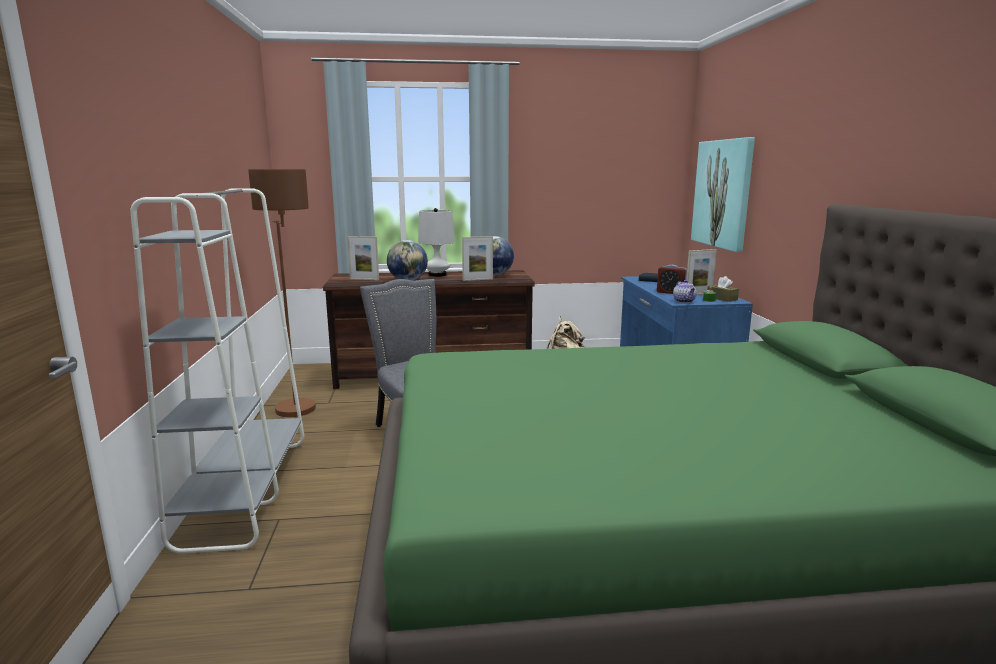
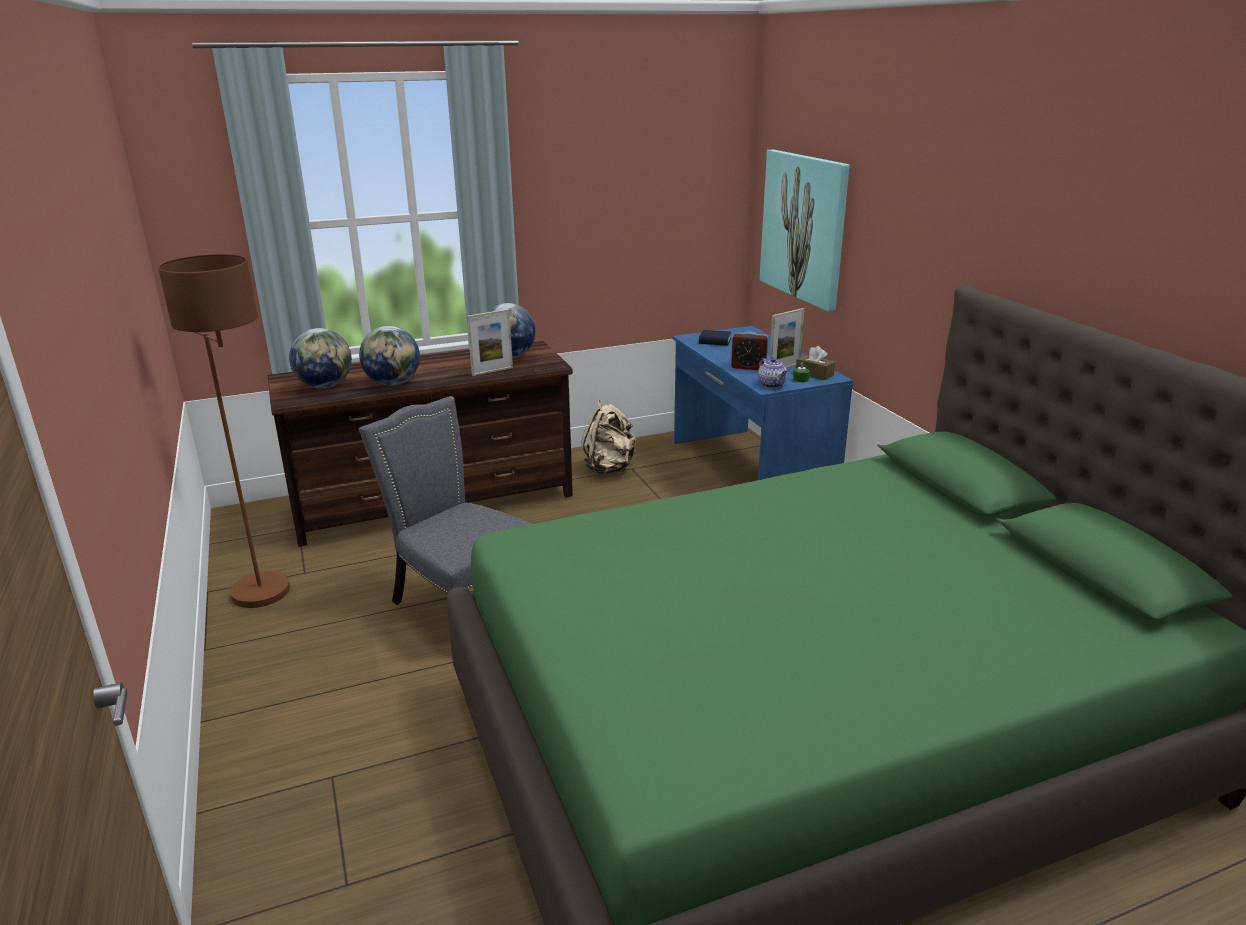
camera: 15 degrees left, 10 degrees up
grey clothes rack [130,189,304,553] -> none
picture frame [347,236,379,280] -> globe [289,328,352,389]
white table lamp [418,208,455,277] -> none

